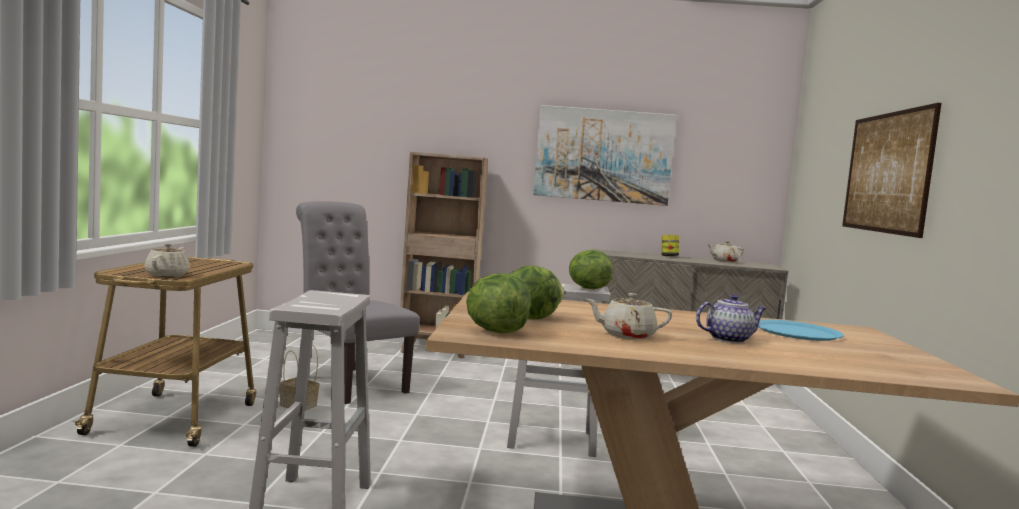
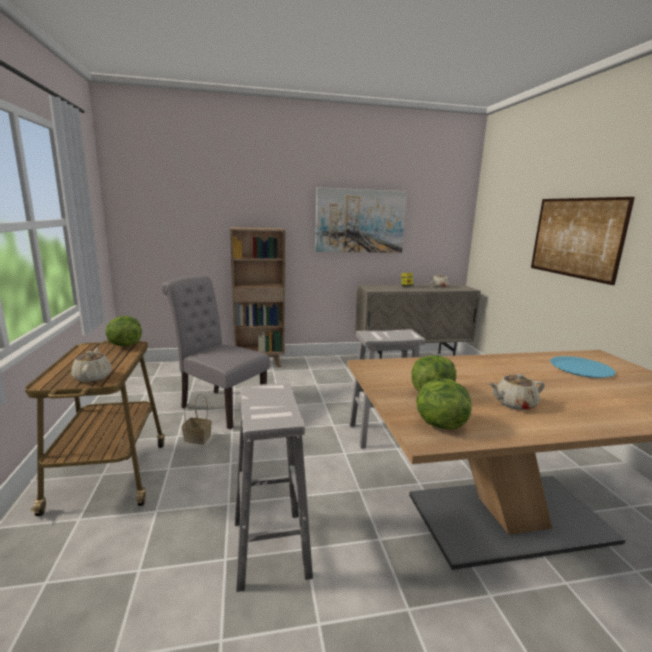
camera: 15 degrees left, 10 degrees up
lettuce [569,250,613,289] -> lettuce moved to [105,316,142,346]
teapot [696,294,766,343] -> none

